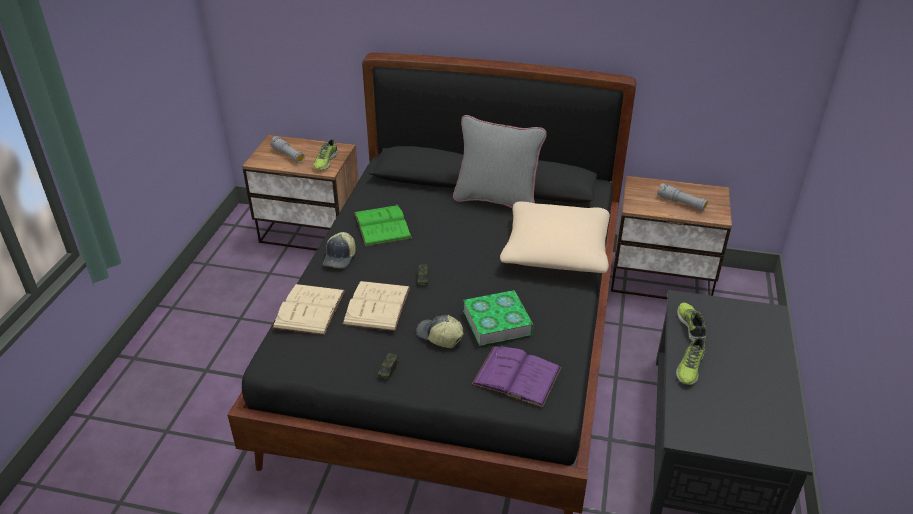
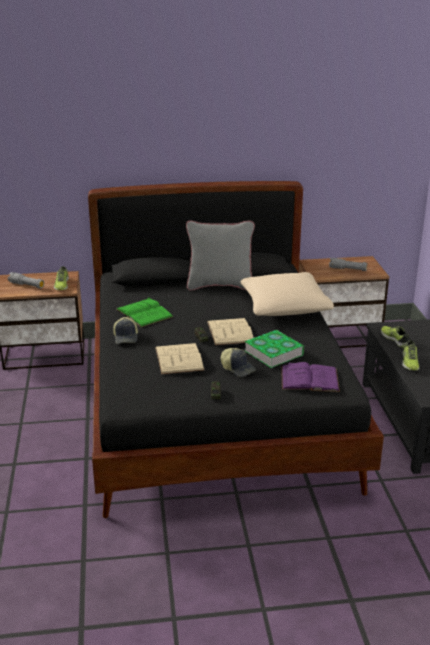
camera: 20 degrees left, 10 degrees down
beige book [272,284,345,335] -> beige book moved to [207,318,254,345]
cap [416,315,464,348] -> cap turned 150 degrees counterclockwise [221,348,256,377]

